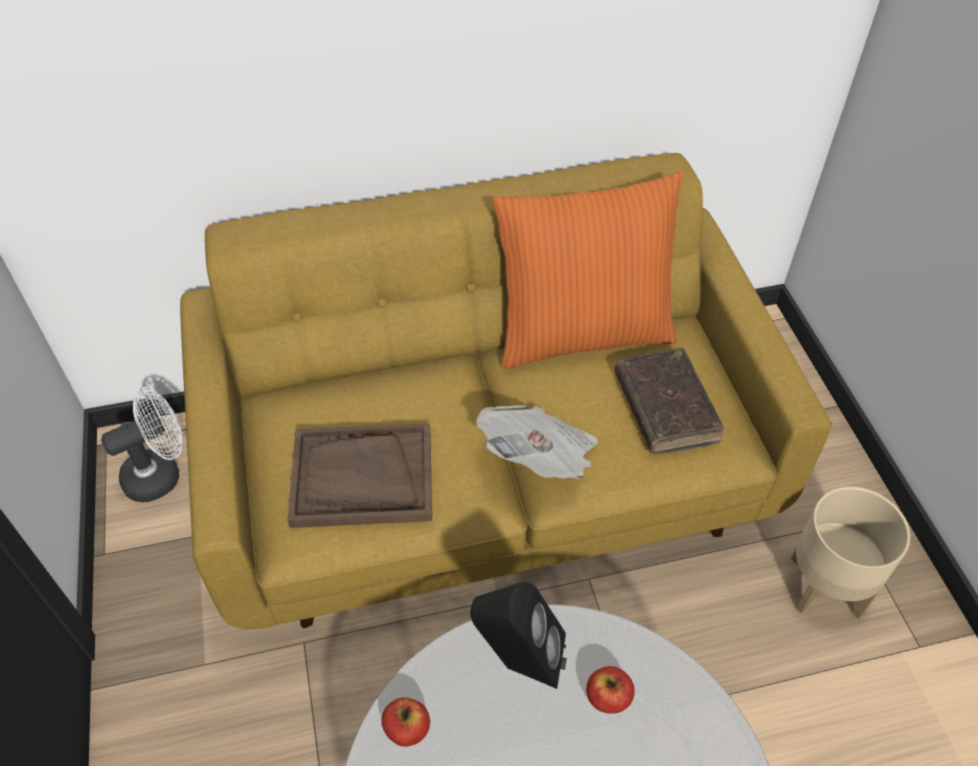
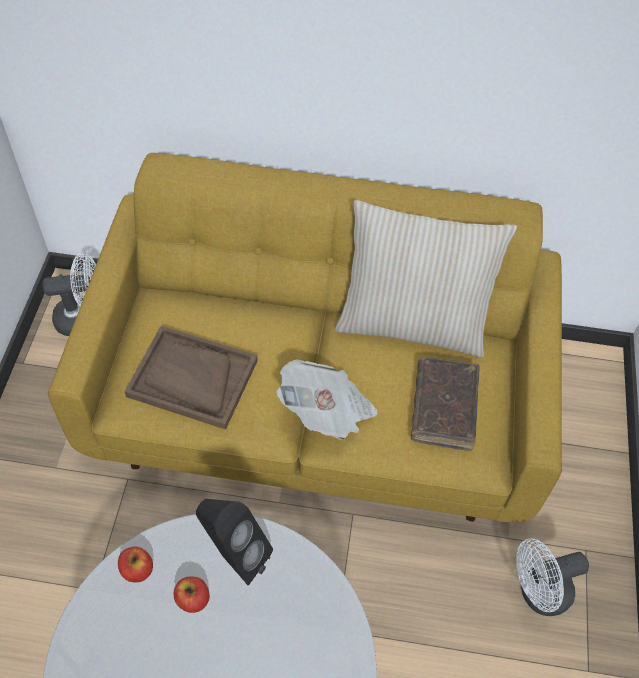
camera: 20 degrees right, 5 degrees up
orange pillow [492,172,683,368] -> beige pillow [335,200,517,358]
apple [586,666,634,714] -> apple moved to [173,577,210,613]
beige planter [791,487,910,619] -> white fan [517,538,589,616]

